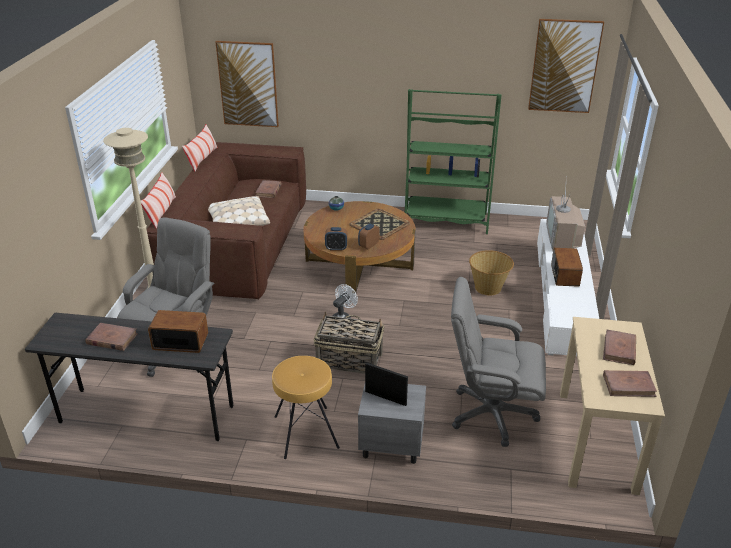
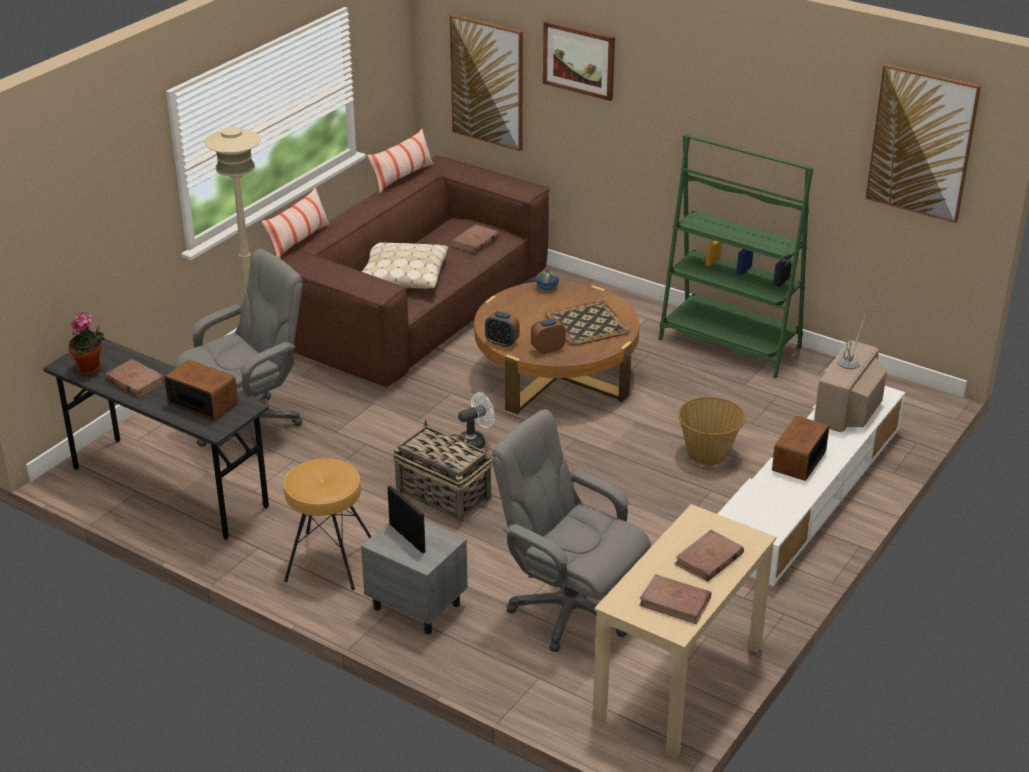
camera: 25 degrees right, 0 degrees up
none -> potted plant [68,311,105,375]
none -> picture [543,21,615,101]

